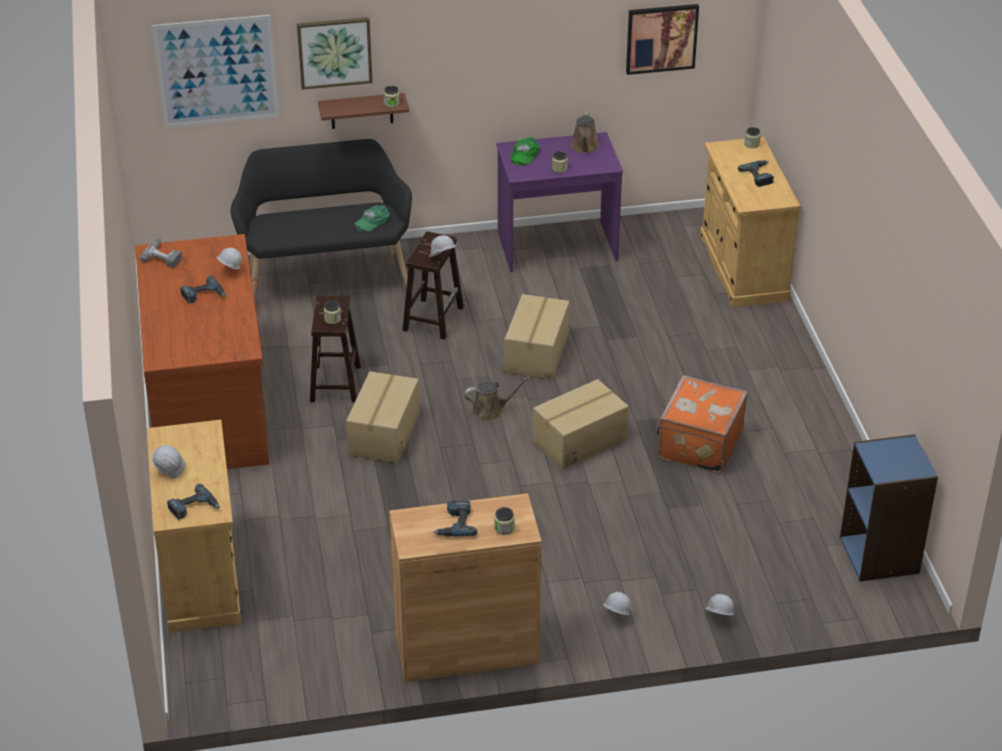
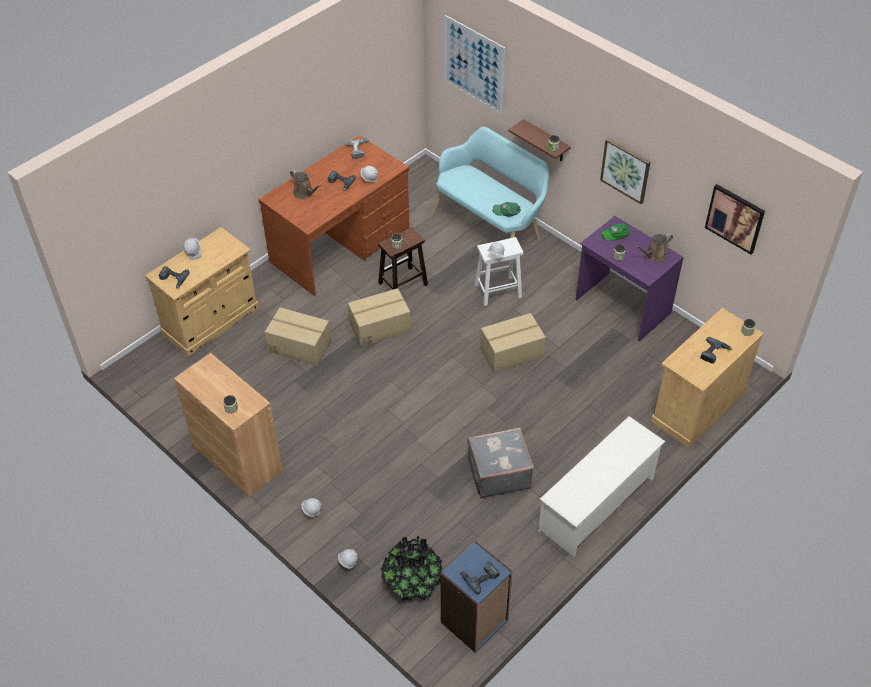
camera: 55 degrees right, 10 degrees up
black bench [230,139,412,299] -> turquoise bench [432,127,549,242]
picture [297,17,373,90] -> picture moved to [600,138,650,204]
brown stool [403,232,464,340] -> white stool [475,237,523,306]
power drill [433,501,477,536] -> power drill moved to [460,561,500,594]
brown watering can [464,376,530,421] -> brown watering can moved to [290,170,321,199]
cardboard box [533,379,629,470] -> cardboard box moved to [265,307,331,365]
orange suitcase [657,375,748,474] -> grey suitcase [468,427,534,498]
none -> potted plant [381,536,442,601]
none -> white shoe rack [538,416,666,557]

